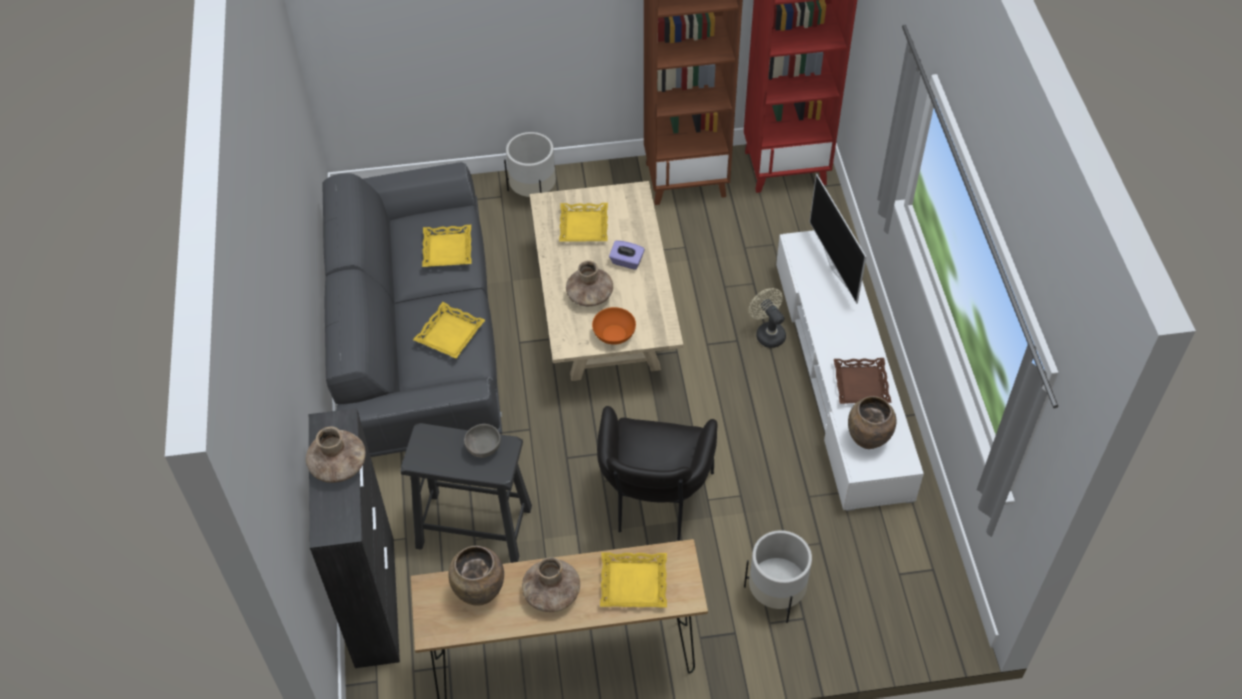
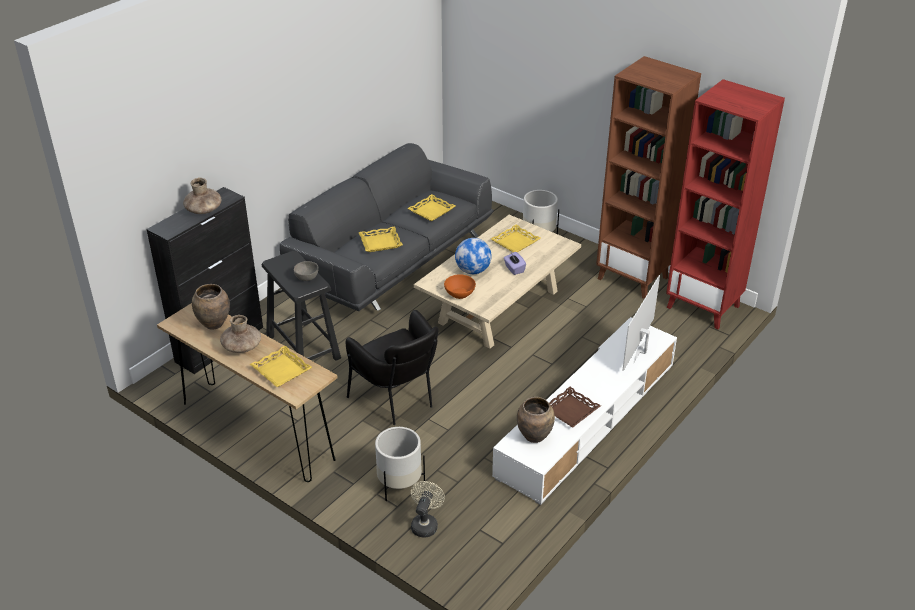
camera: 45 degrees right, 15 degrees down
brown vase [566,260,613,306] -> globe [455,238,492,274]
black armchair [597,406,717,540] -> black armchair turned 90 degrees counterclockwise [346,310,438,425]
beige fan [749,288,786,348] -> beige fan moved to [411,481,445,538]

